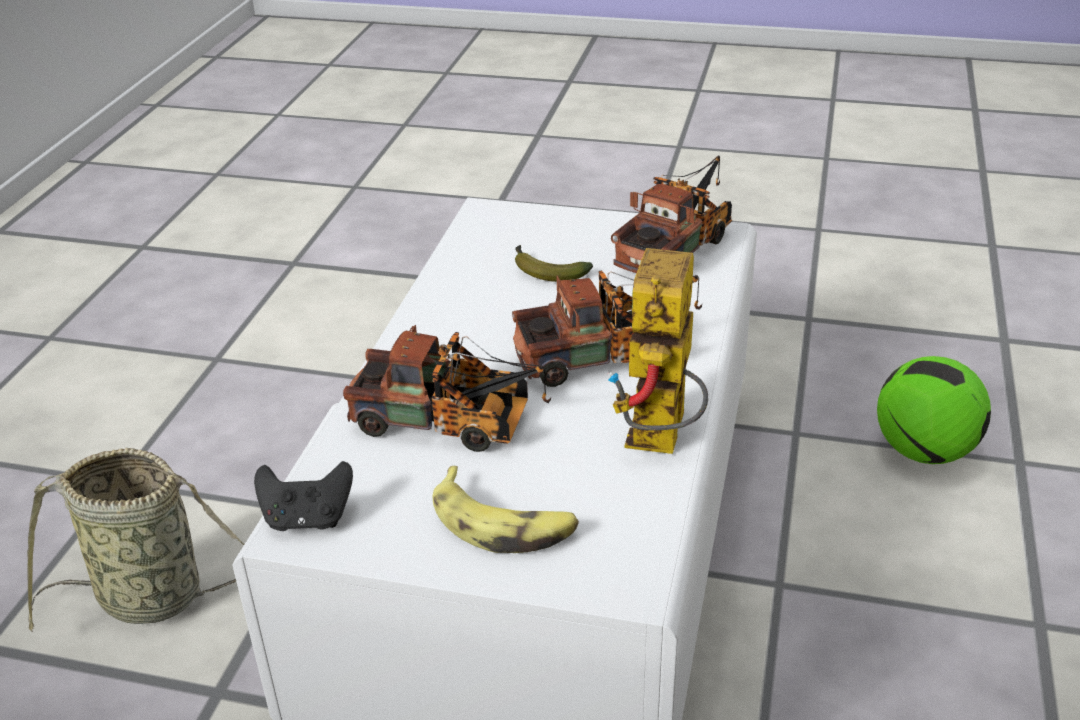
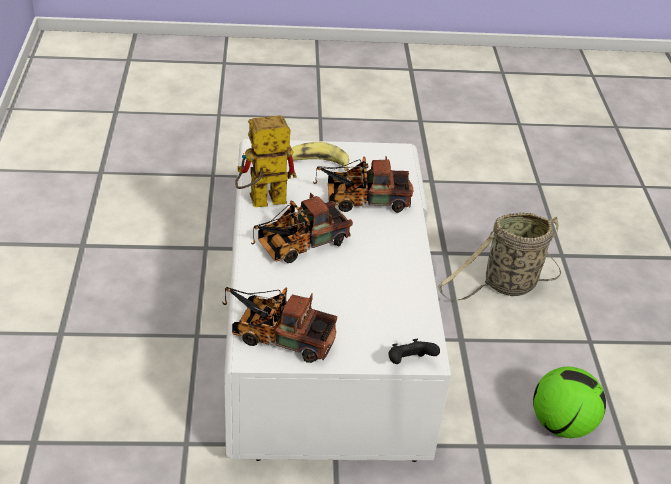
camera: 160 degrees right, 5 degrees up
black game controller [254,461,353,531] -> black game controller moved to [388,339,440,364]
banana [515,245,593,282] -> none
toy robot [608,248,708,454] -> toy robot turned 105 degrees counterclockwise [235,115,297,207]
toy truck [611,155,732,273] -> toy truck turned 90 degrees clockwise [223,287,337,363]
football [877,356,991,464] -> football moved to [533,367,606,438]

